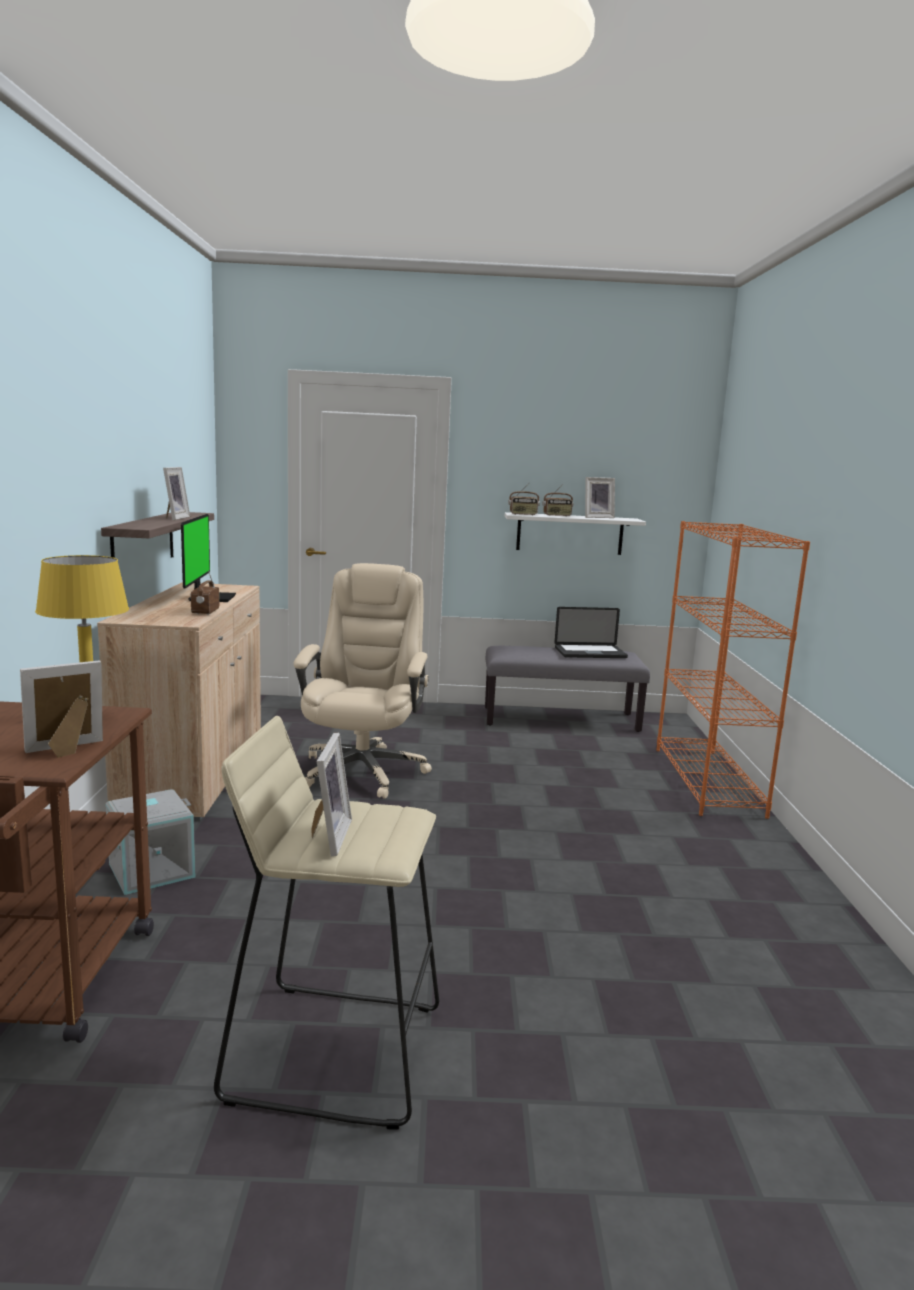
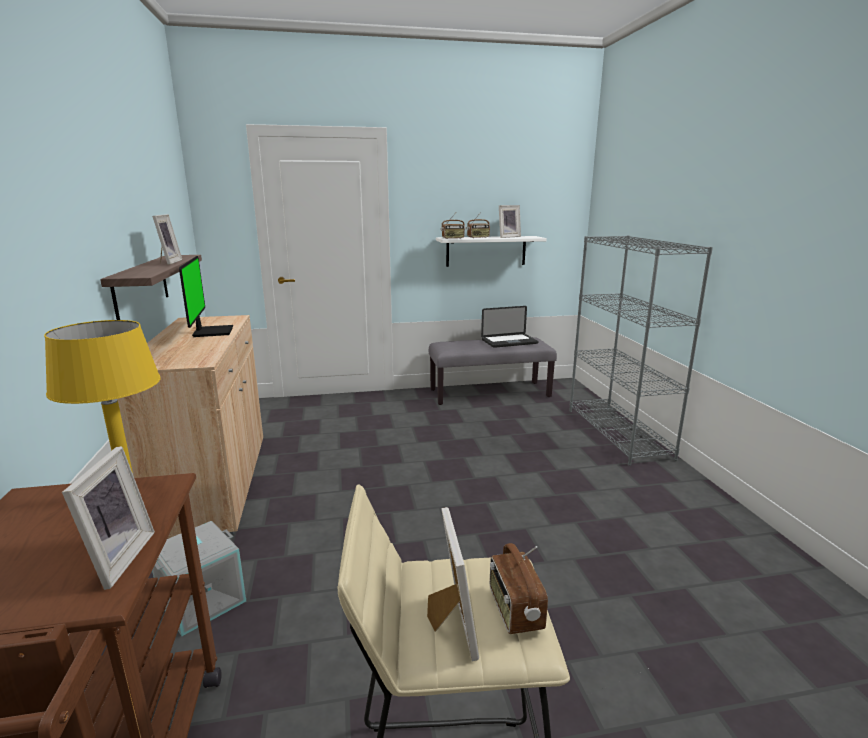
camera: 10 degrees left, 5 degrees up
picture frame [20,660,103,758] -> picture frame turned 135 degrees clockwise [62,446,155,590]
radio [190,572,219,615] -> radio moved to [490,543,548,634]
beige office chair [294,563,432,799] -> none
orange bookcase [656,521,810,819] -> grey bookcase [569,236,713,466]

